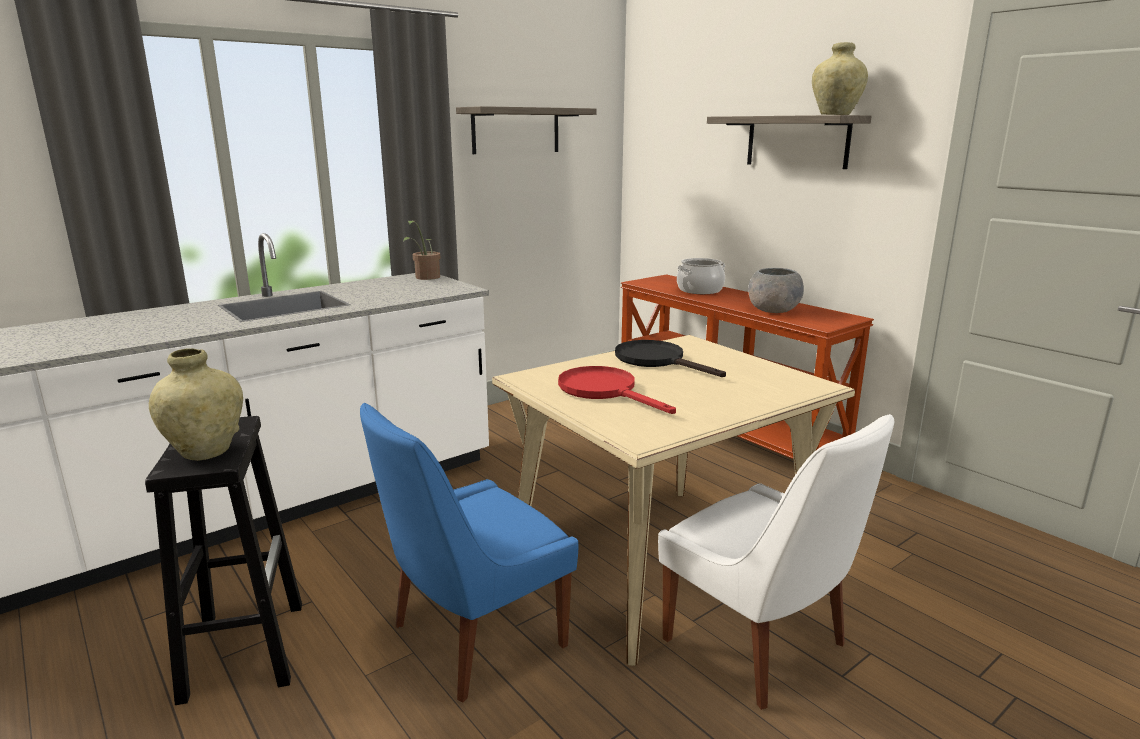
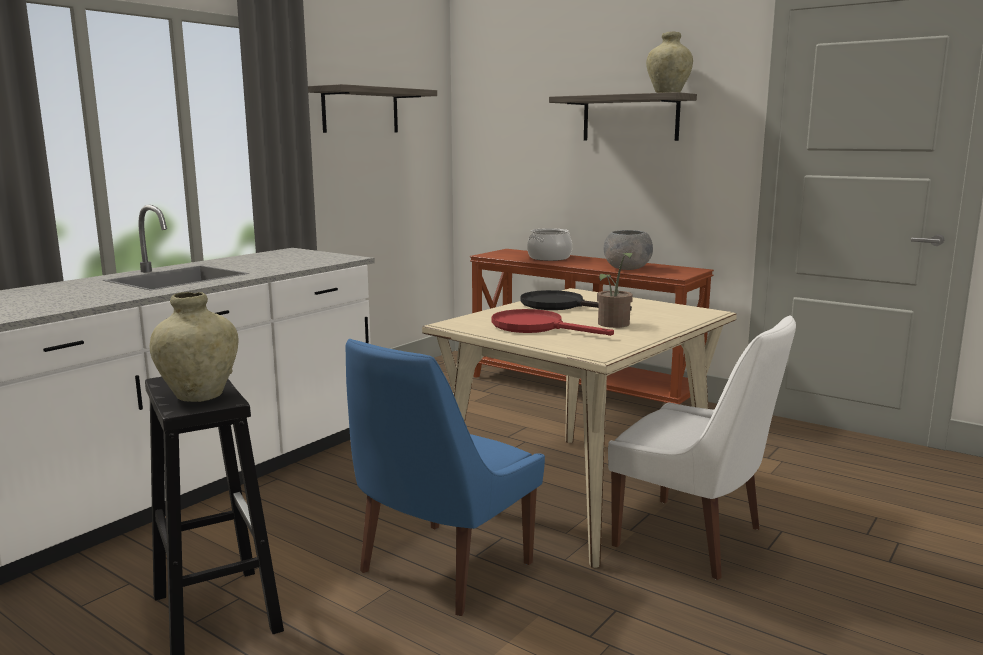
camera: 15 degrees left, 5 degrees down
potted plant [403,220,441,280] -> potted plant moved to [597,252,633,328]

